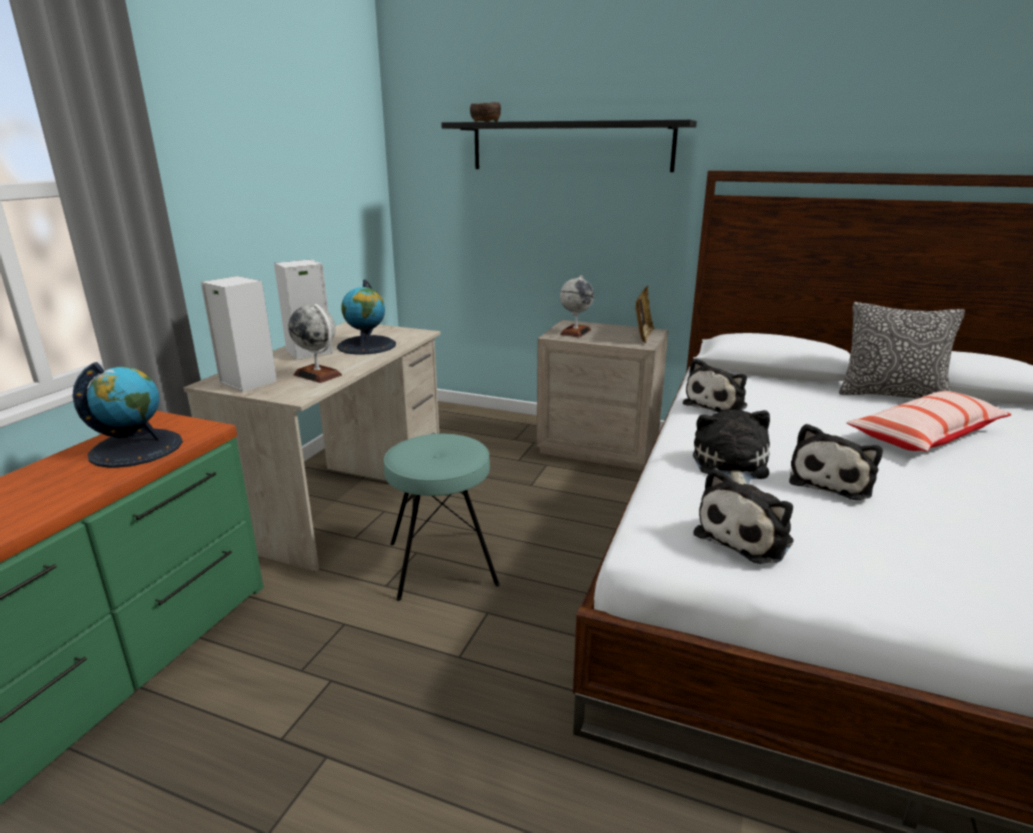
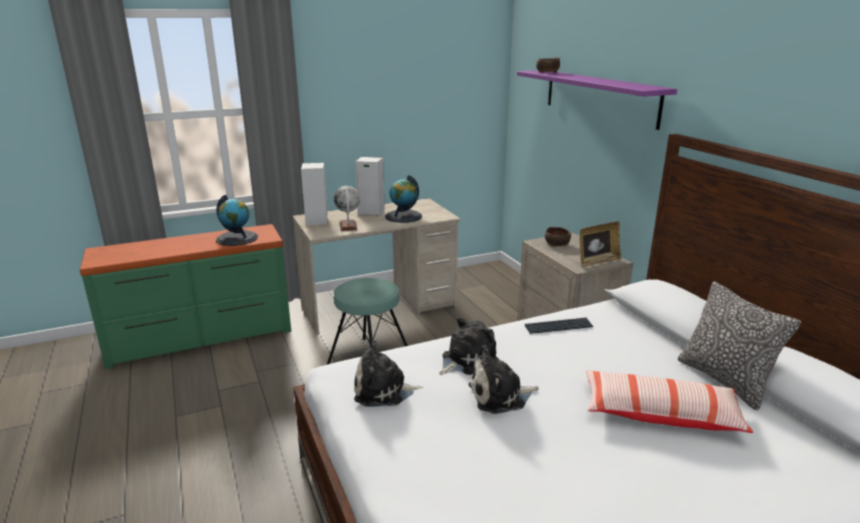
camera: 45 degrees right, 0 degrees up
black shelf [441,120,697,172] -> purple shelf [517,70,677,130]
globe [560,275,594,338] -> brown bowl [545,227,571,247]
plush toy [683,358,747,412] -> keyboard [525,318,593,334]

